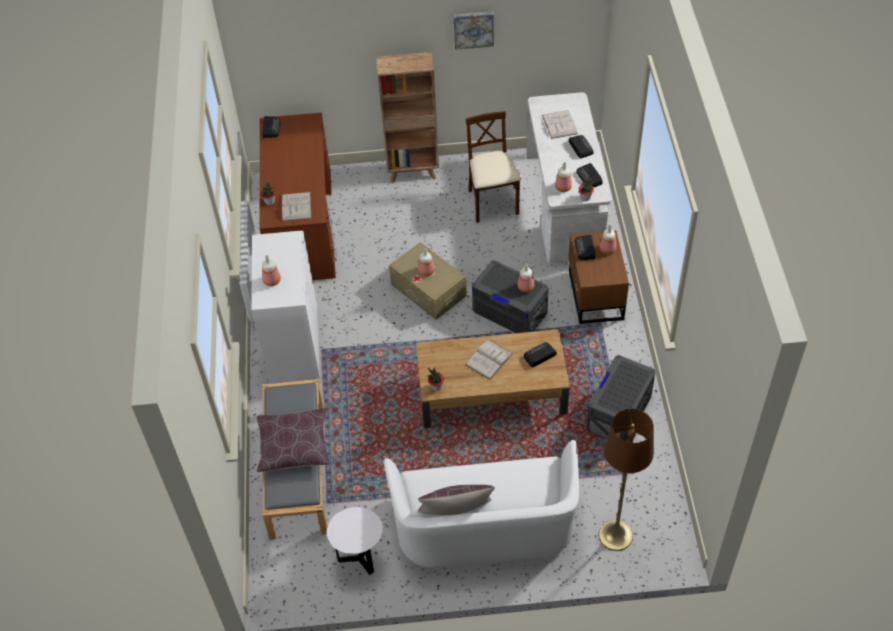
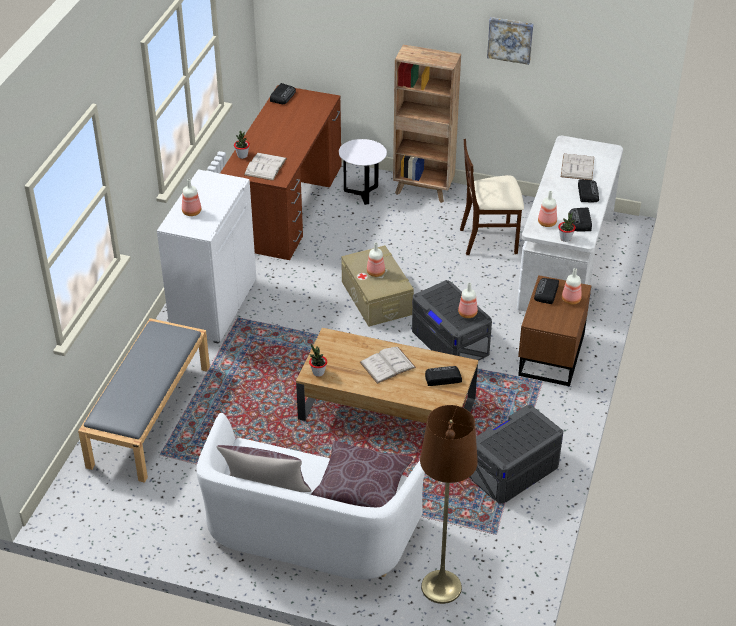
camera: 20 degrees right, 10 degrees down
brown pillow [256,408,330,472] -> brown pillow moved to [311,441,413,507]
white side table [327,507,383,575] -> white side table moved to [339,139,387,205]
beige chair [465,111,522,223] -> beige chair turned 105 degrees counterclockwise [460,139,524,255]

